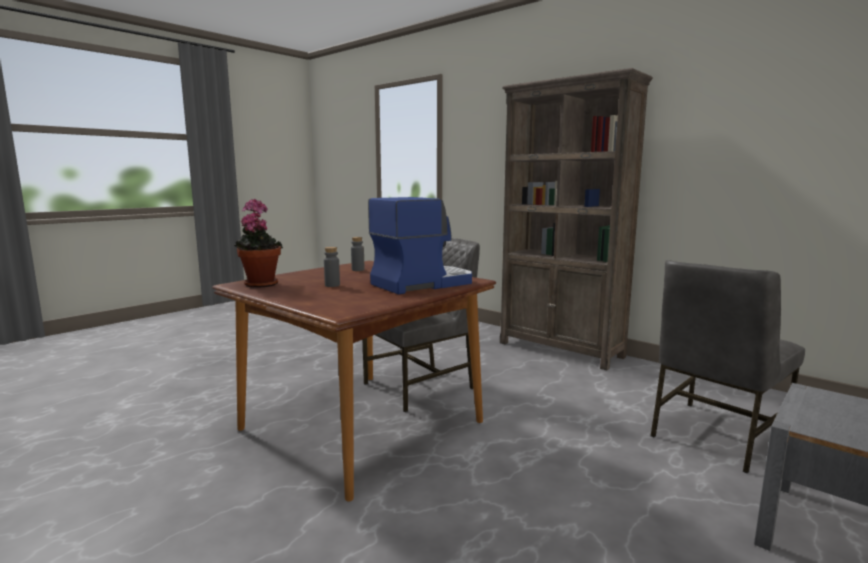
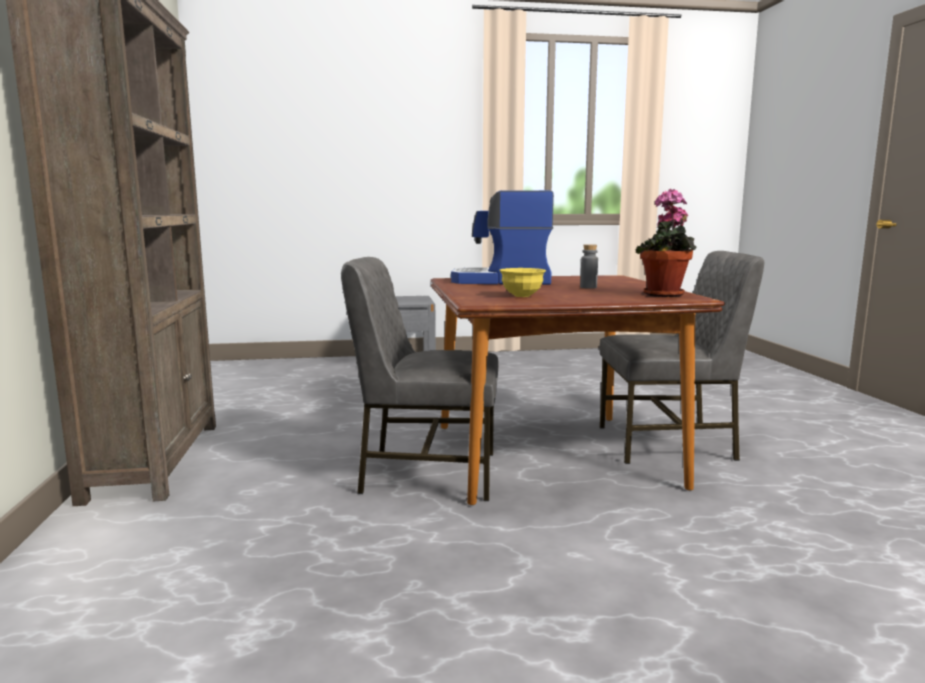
camera: 140 degrees left, 0 degrees up
grey bottle [351,237,365,271] -> yellow bowl [499,268,546,297]
grey chair [650,260,805,473] -> grey chair moved to [599,251,764,464]

